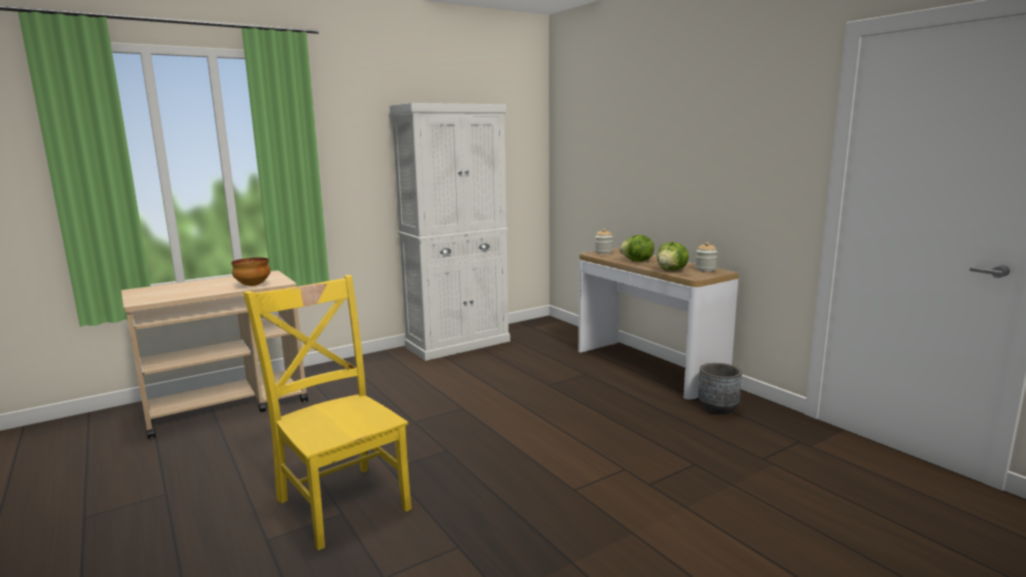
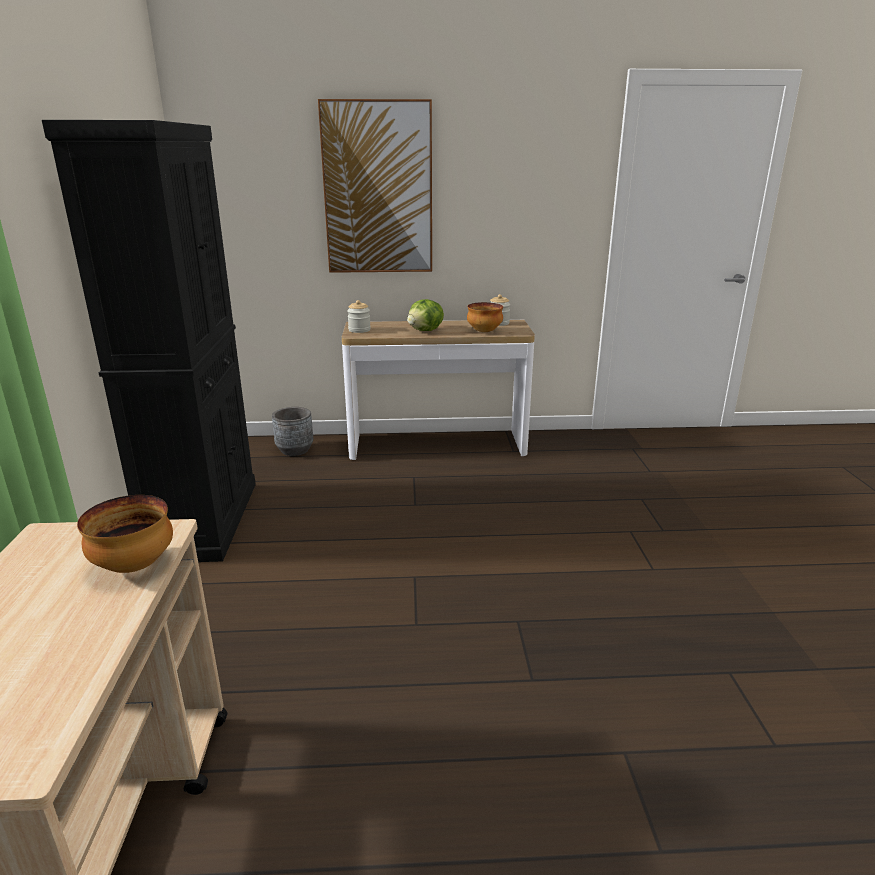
camera: 60 degrees left, 10 degrees up
yellow chair [243,275,412,550] -> none
white cabinet [390,103,510,361] -> black cabinet [42,120,256,562]
lettuce [657,242,689,270] -> bowl [467,302,503,332]
grey planter [698,363,742,415] -> grey planter moved to [272,407,313,456]
none -> picture [318,99,432,273]

